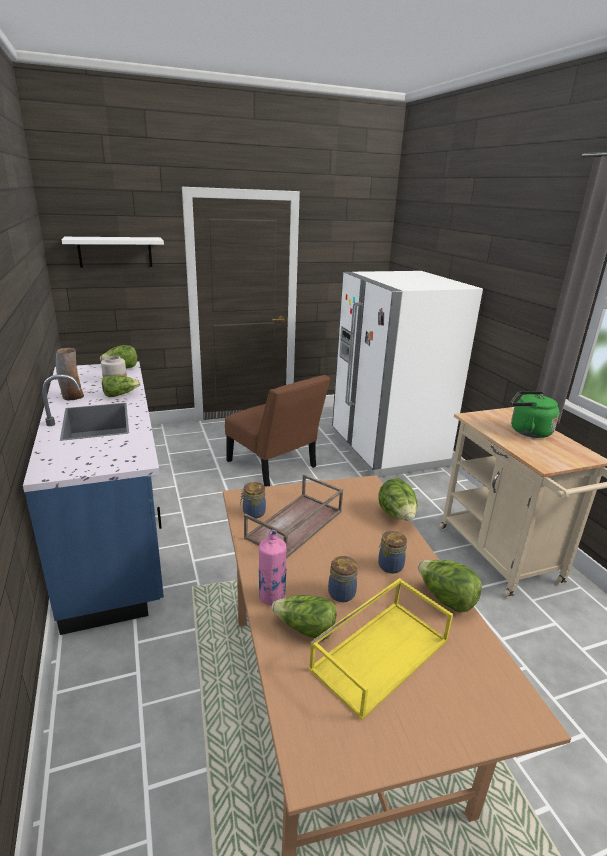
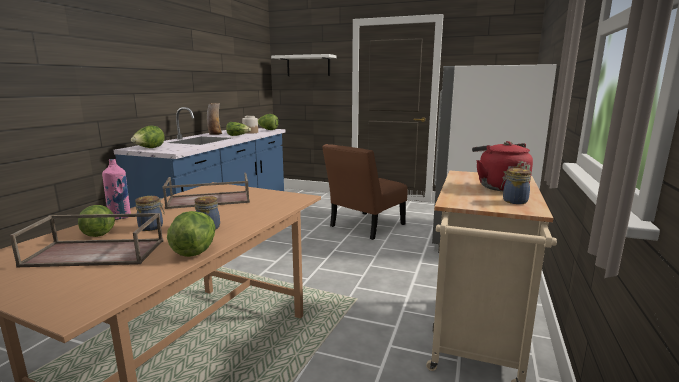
camera: 40 degrees right, 10 degrees down
brown chair [225,375,330,487] -> brown chair turned 45 degrees clockwise [322,144,407,240]
jar [240,482,266,518] -> jar moved to [501,168,531,204]
yellow tray [309,578,453,721] -> brown tray [9,213,164,267]
lettuce [378,478,417,521] -> lettuce moved to [131,126,165,148]
green kettle [510,391,559,438] -> red kettle [472,141,533,191]

